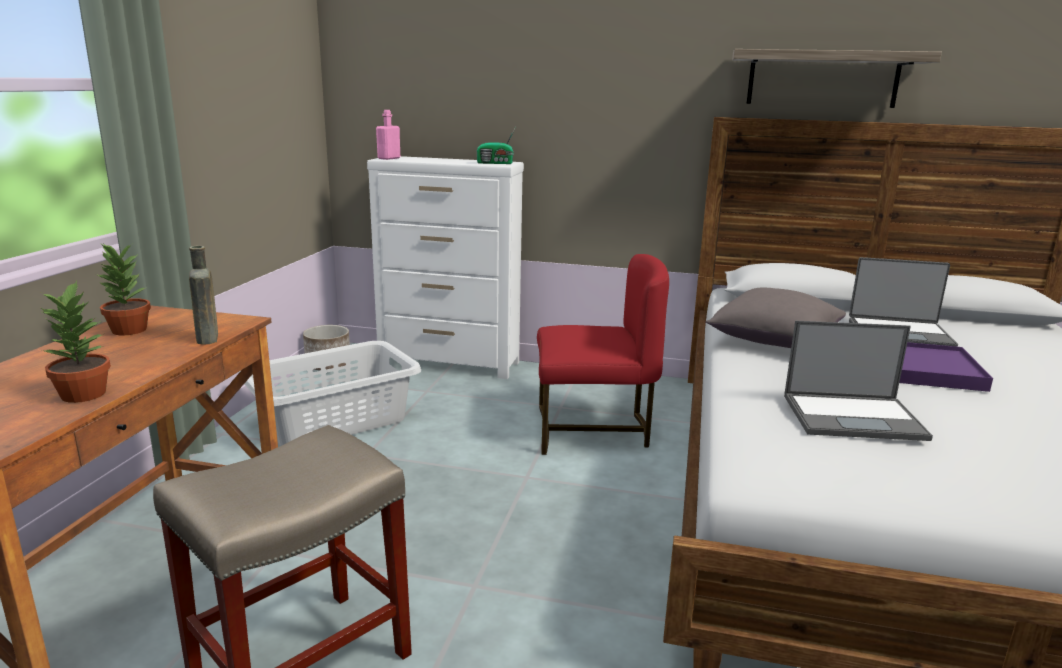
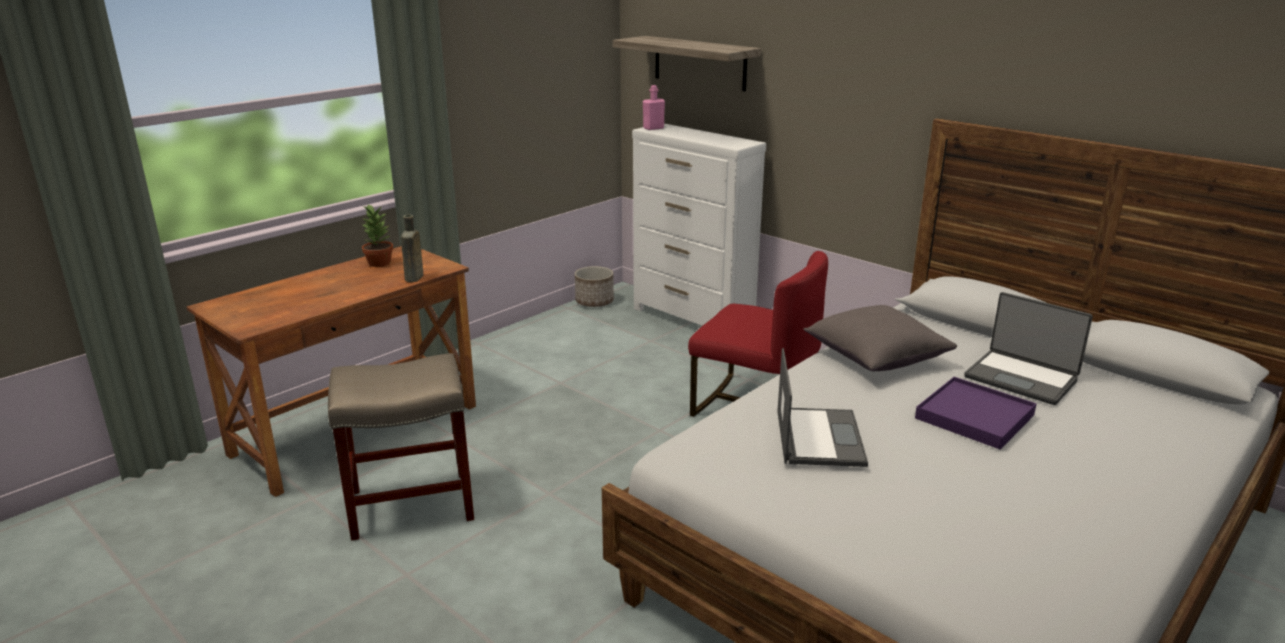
camera: 30 degrees right, 5 degrees up
potted plant [41,280,111,403] -> none
grey laundry basket [239,341,421,446] -> none
radio [477,127,516,164] -> none
shelf [732,49,942,108] -> shelf moved to [613,36,761,91]
laptop [784,321,933,441] -> laptop turned 120 degrees counterclockwise [777,348,868,467]

